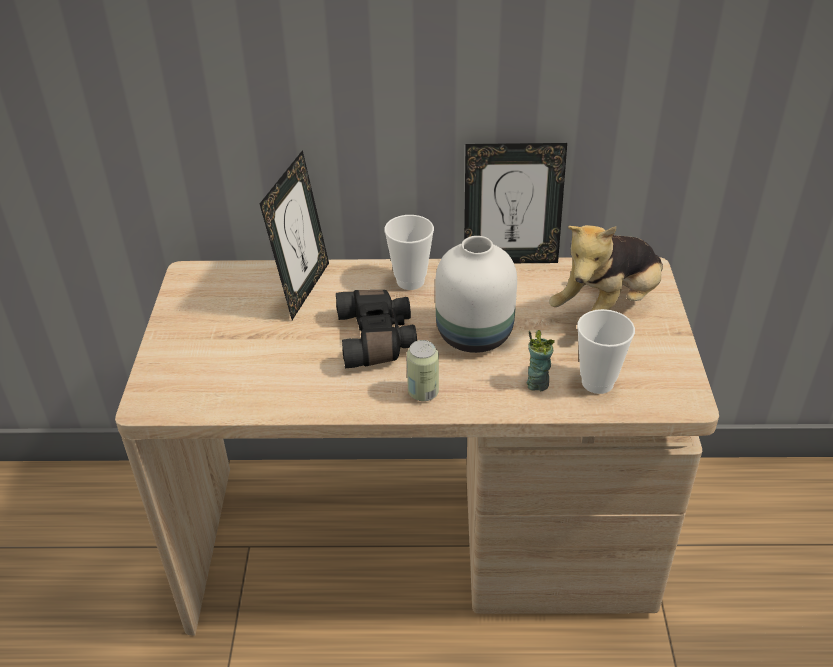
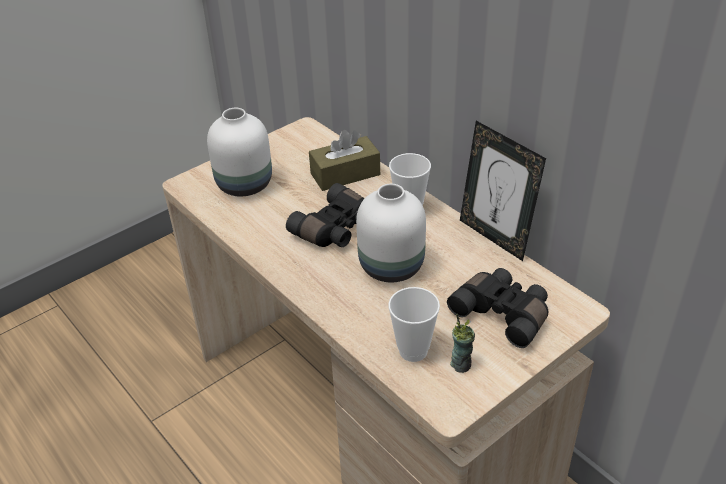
camera: 50 degrees right, 0 degrees up
picture frame [260,150,329,320] -> brown tissue box [309,130,380,191]
can [407,340,439,401] -> none
cup [527,330,555,391] -> cup moved to [450,314,475,373]
plush toy [549,225,663,311] -> black binoculars [447,268,548,348]
none -> white vase [207,108,272,197]

